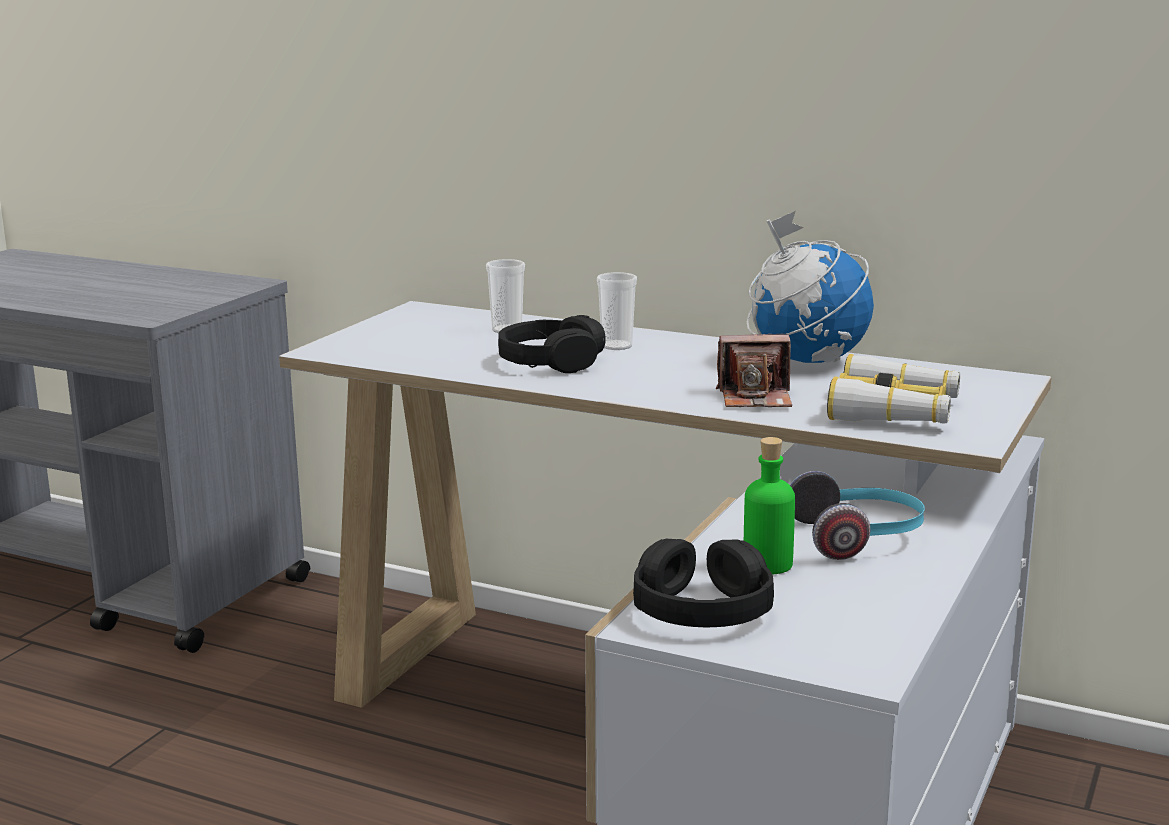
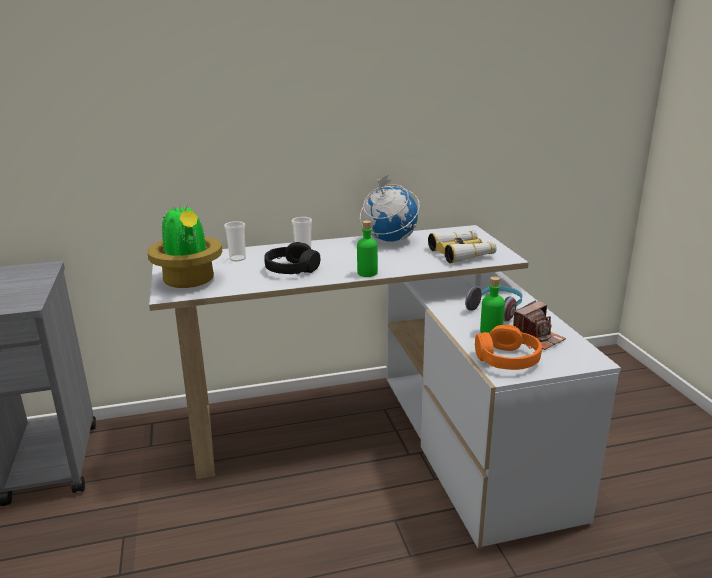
camera: 40 degrees left, 5 degrees up
black headphones [633,539,774,627] -> orange headphones [475,325,542,370]
camera [716,334,792,407] -> camera moved to [513,300,566,350]
none -> potted plant [147,202,223,288]
none -> green bottle [357,220,378,277]

